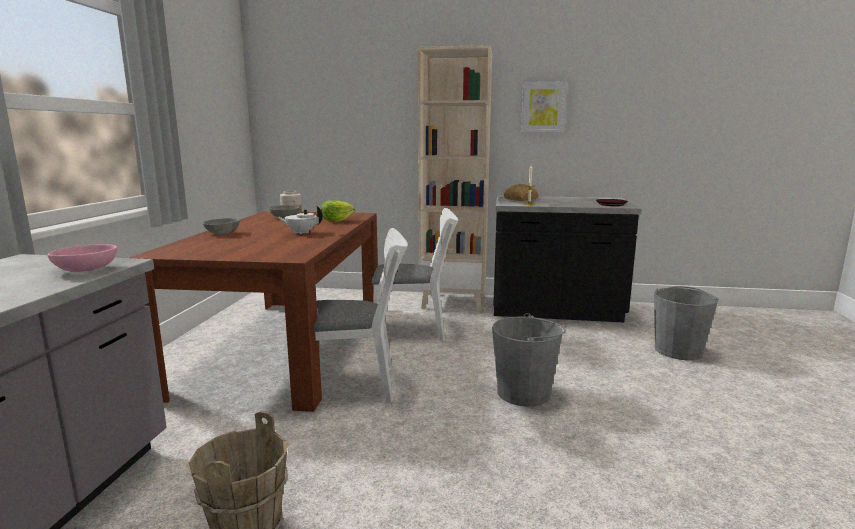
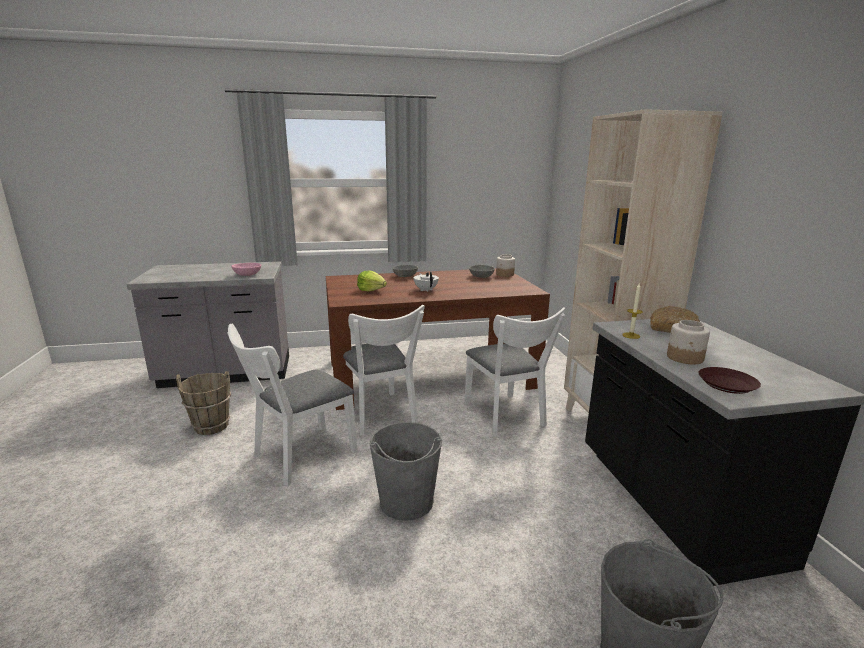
camera: 70 degrees right, 5 degrees up
lettuce [321,201,355,222] -> lettuce moved to [357,270,387,291]
picture [521,81,567,133] -> none
none -> white chair [227,324,358,486]
none -> jar [667,320,710,365]

